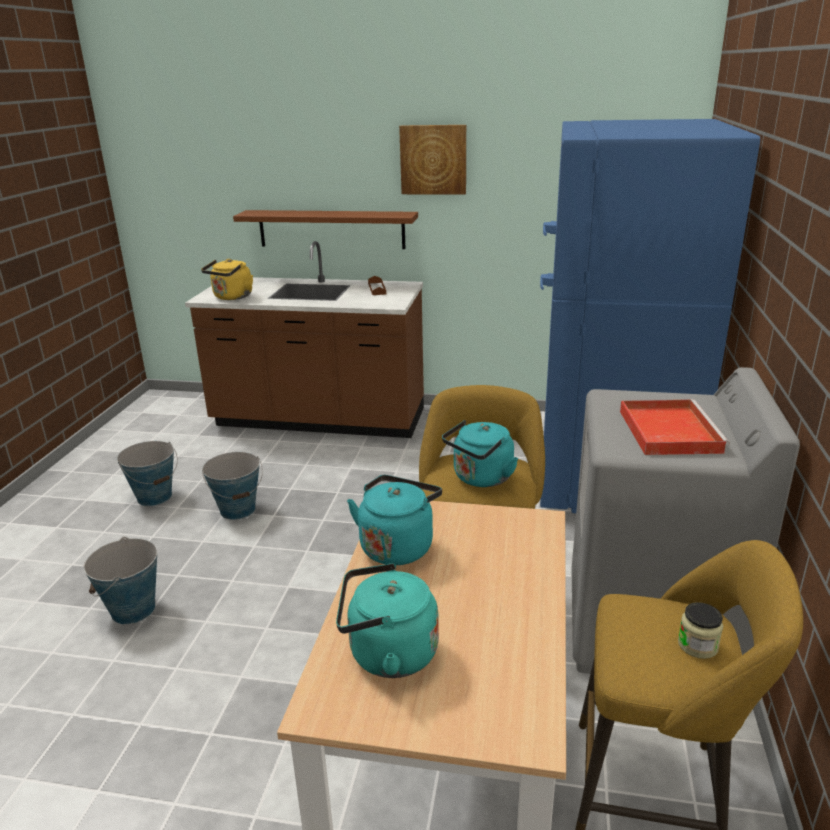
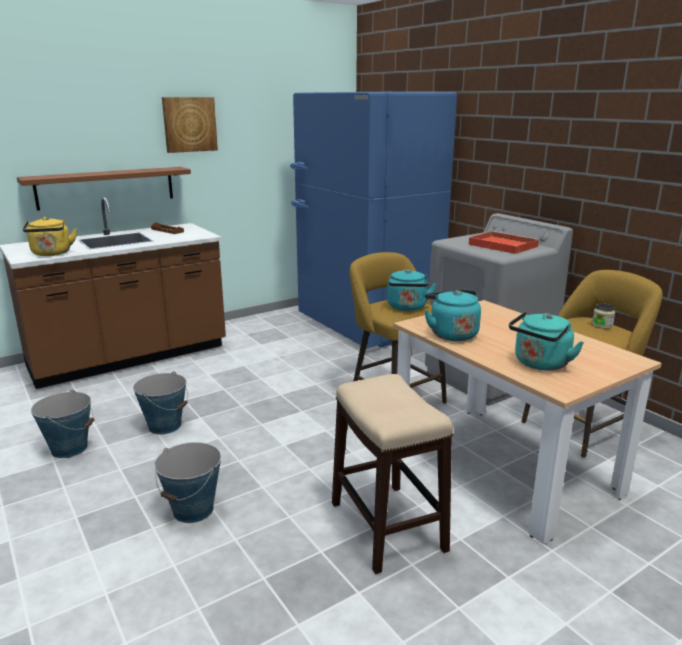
camera: 45 degrees left, 5 degrees down
none -> stool [332,374,453,574]

